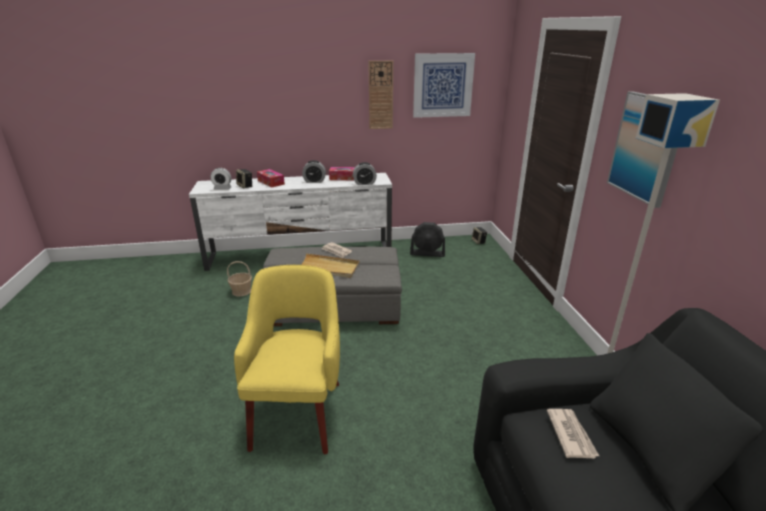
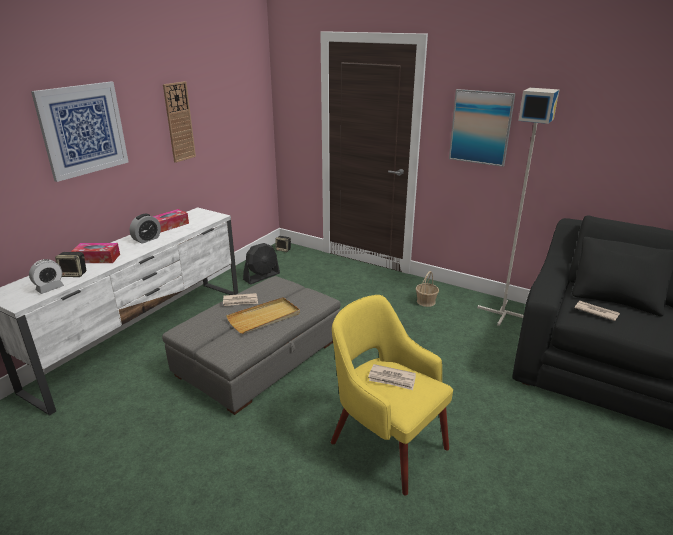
camera: 50 degrees left, 0 degrees up
basket [227,261,252,297] -> basket moved to [416,271,439,307]
alarm clock [353,162,377,185] -> none
picture [413,53,475,118] -> picture moved to [31,82,129,182]
none -> newspaper [368,364,416,390]

